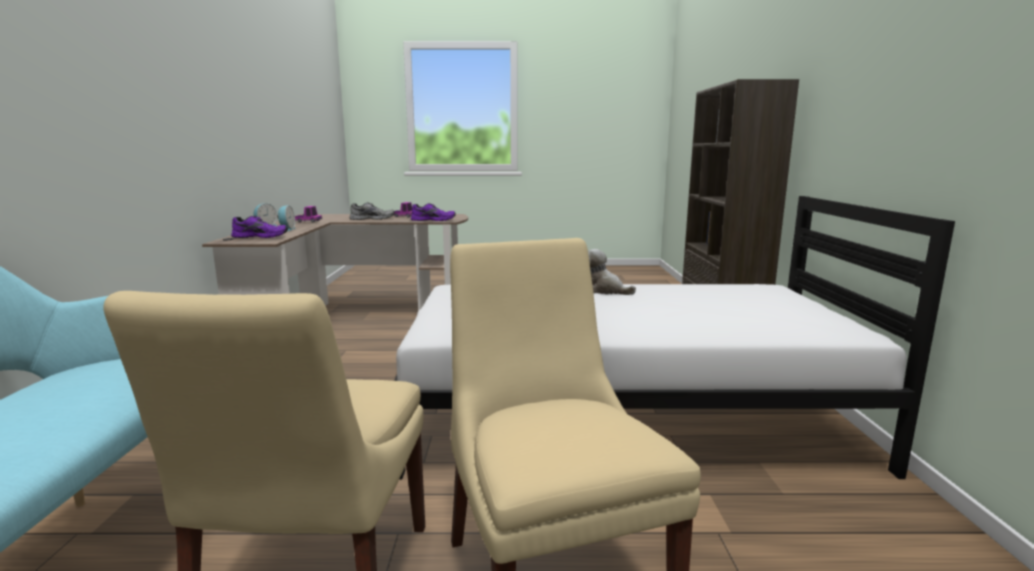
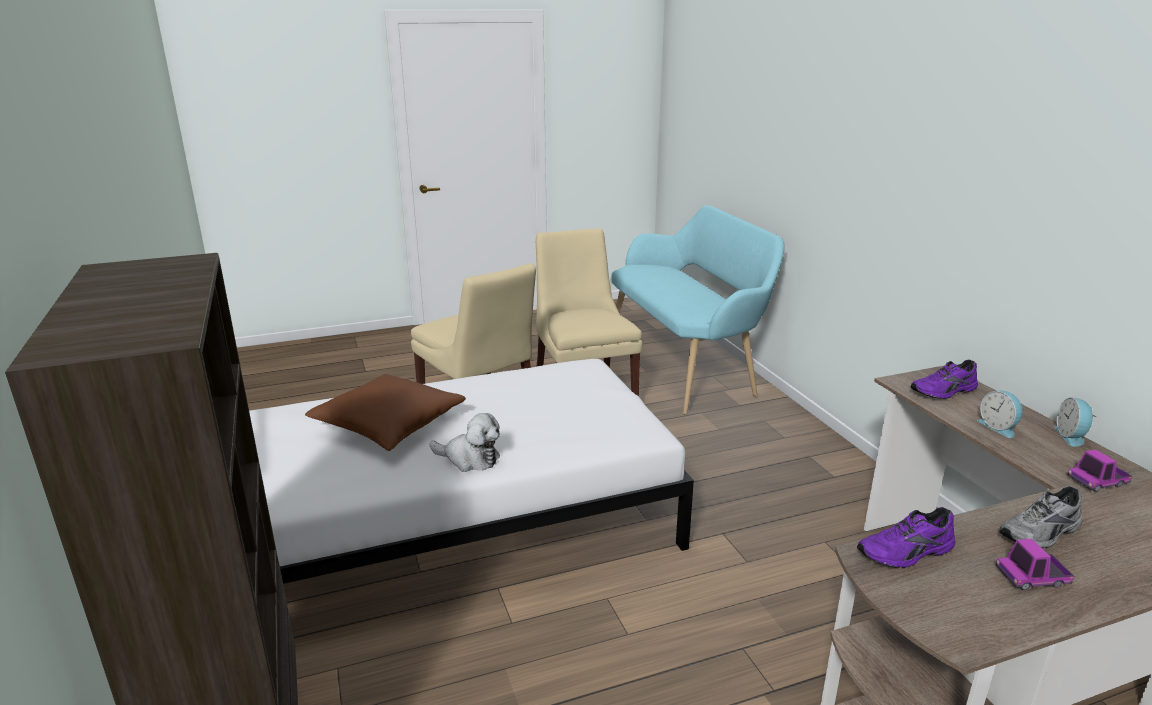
camera: 160 degrees right, 10 degrees up
none -> brown pillow [305,374,466,451]

